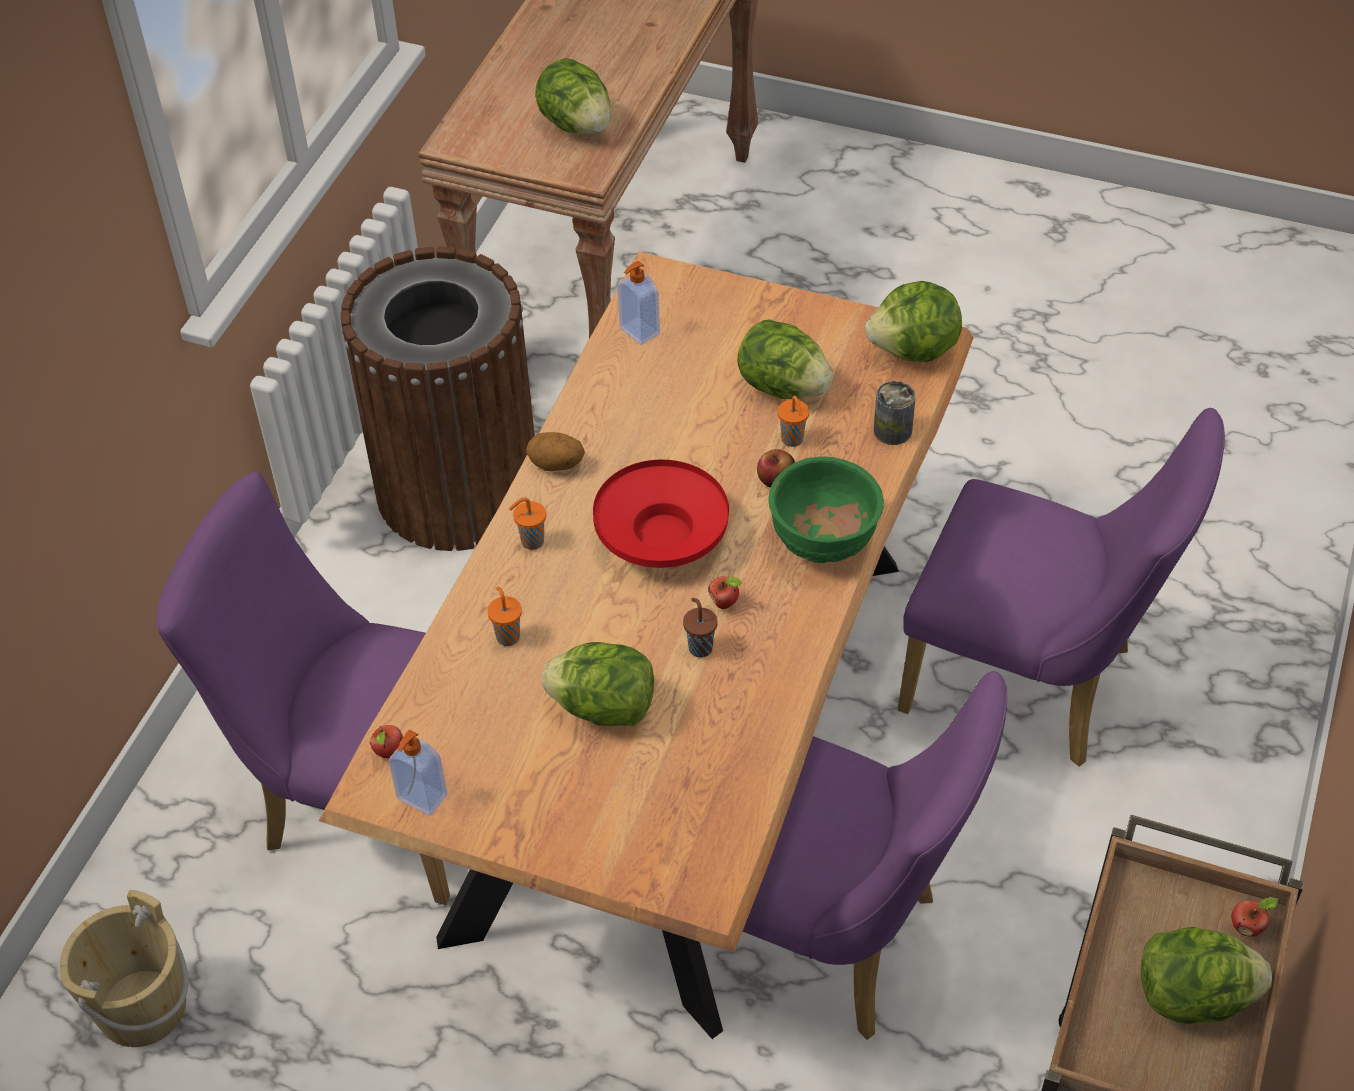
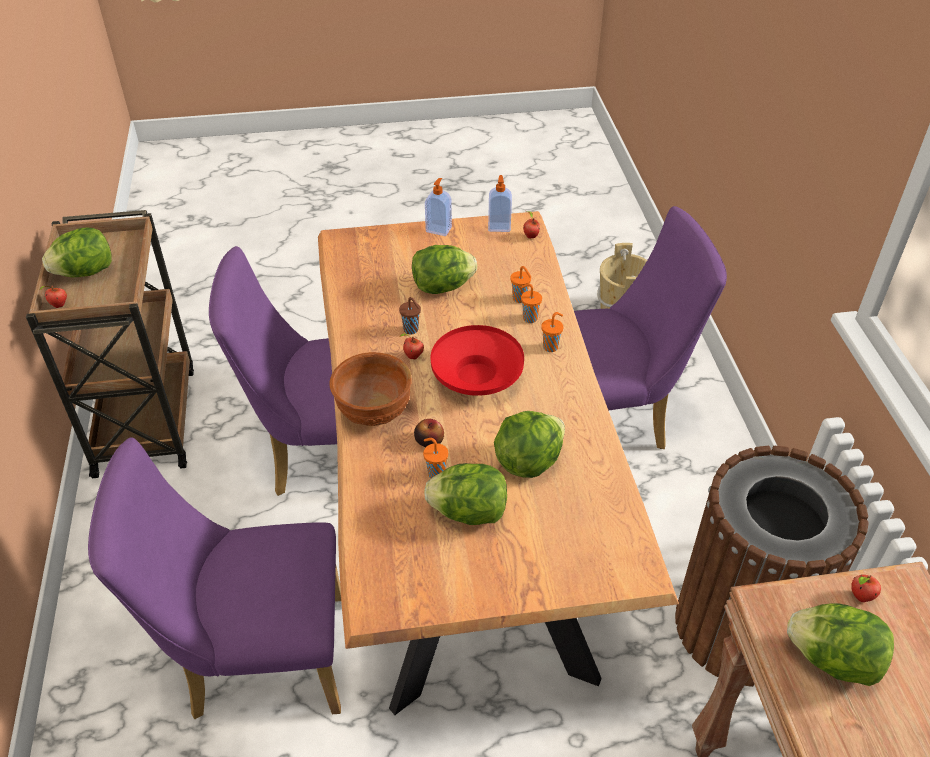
camera: 150 degrees right, 5 degrees down
potato [526,432,585,471] -> none
soap dispenser [617,261,660,345] -> soap dispenser moved to [425,178,452,236]
green bowl [769,456,884,563] -> brown bowl [329,352,412,426]
lettuce [865,281,962,362] -> lettuce moved to [494,411,565,478]
can [874,381,916,445] -> none
none -> orange cup [521,284,542,323]
none -> apple [851,575,881,602]

